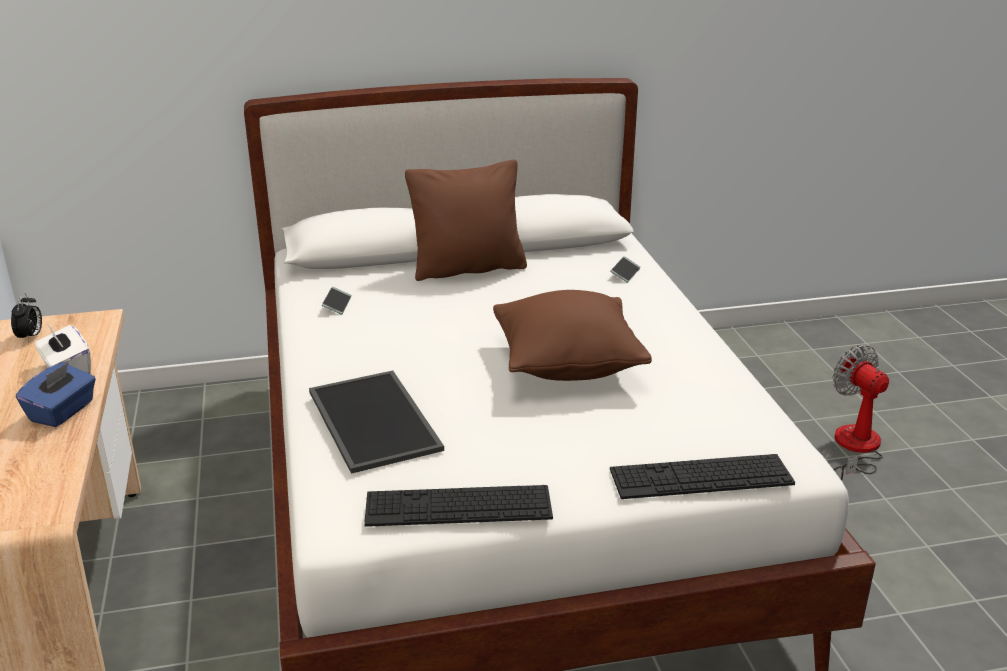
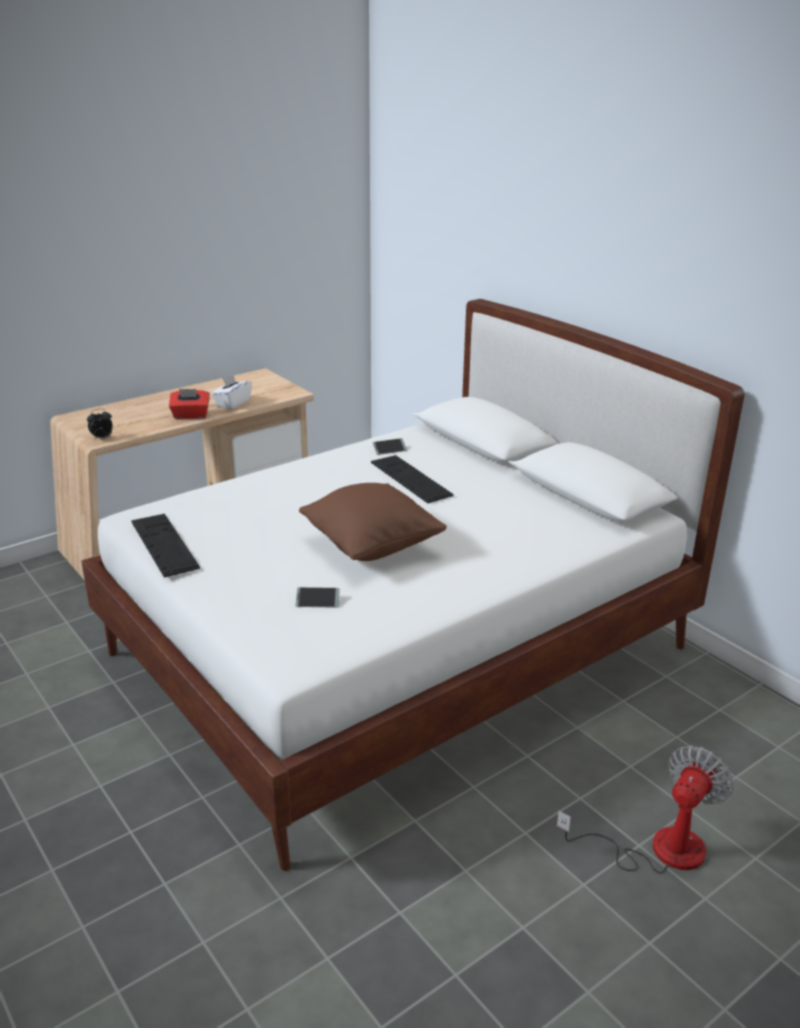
camera: 65 degrees right, 0 degrees up
alarm clock [11,293,42,341] -> alarm clock moved to [87,409,113,439]
blue tissue box [16,362,96,427] -> red tissue box [169,389,210,419]
tray [309,371,444,474] -> none
brown pillow [405,160,527,281] -> none
phone [610,256,641,283] -> phone moved to [296,587,340,608]
keyboard [610,454,795,499] -> keyboard moved to [371,455,454,503]

